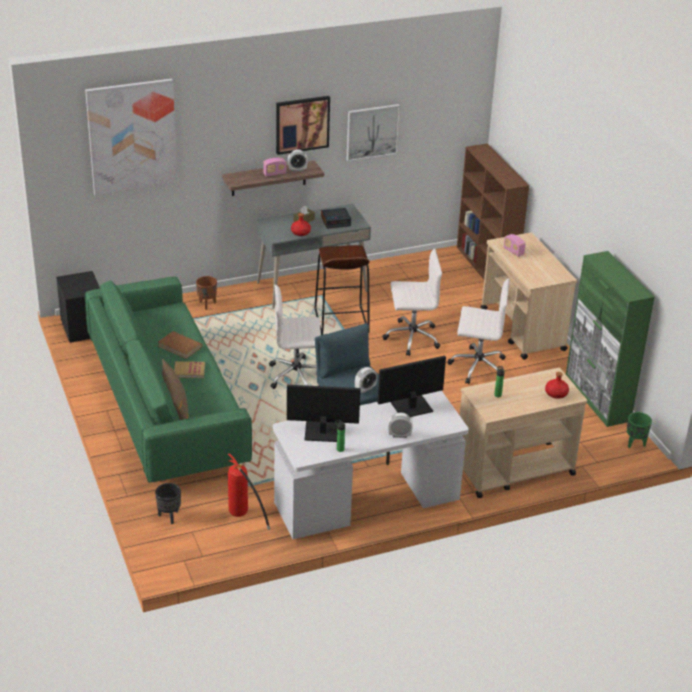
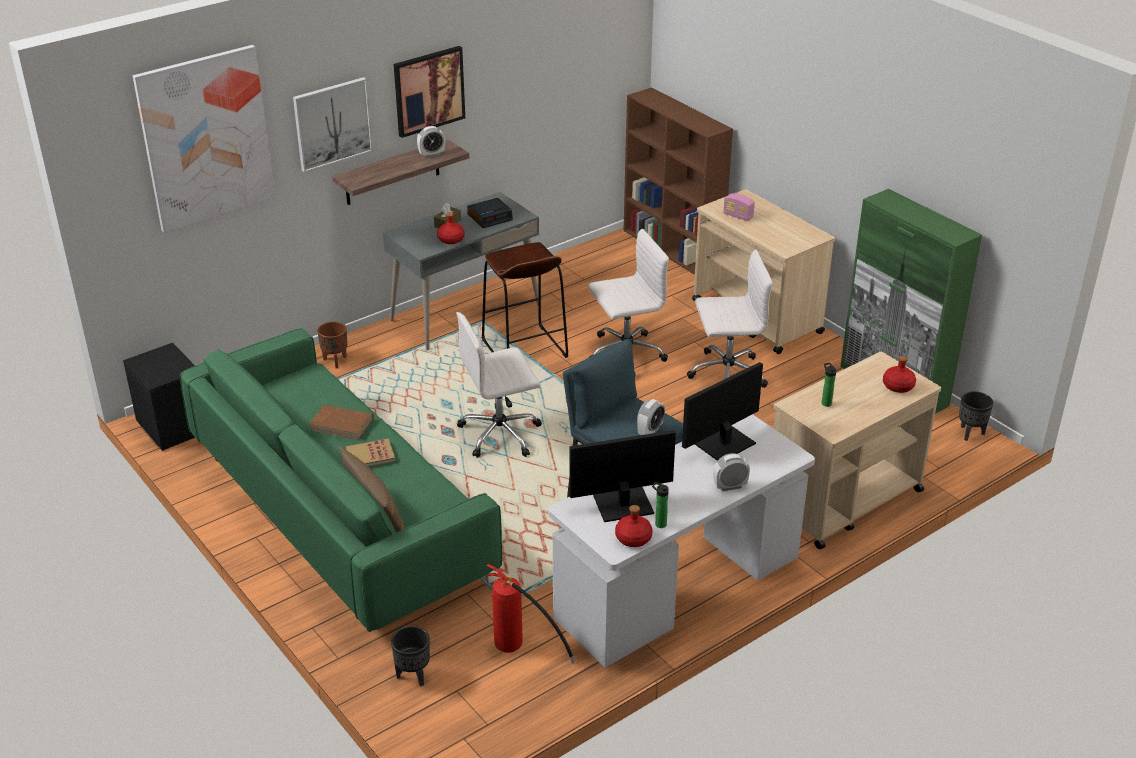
camera: 15 degrees left, 0 degrees up
radio [263,158,286,177] -> none
picture [347,104,400,162] -> picture moved to [293,77,373,173]
green planter [627,412,652,448] -> black planter [959,391,993,441]
none -> red bottle [615,505,653,547]

